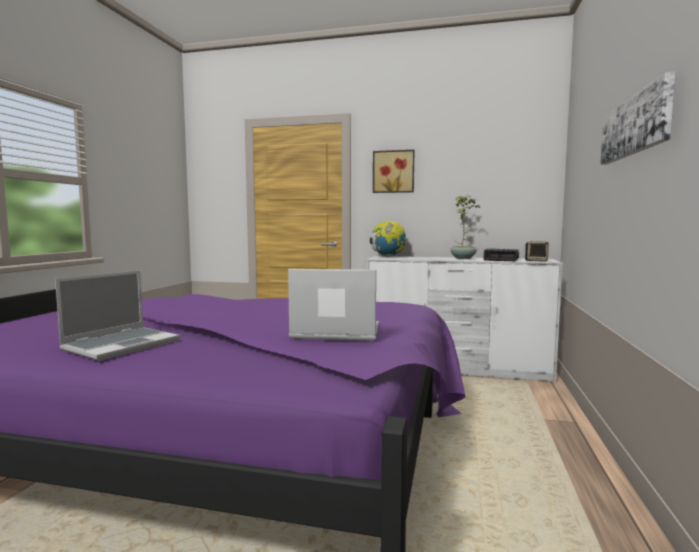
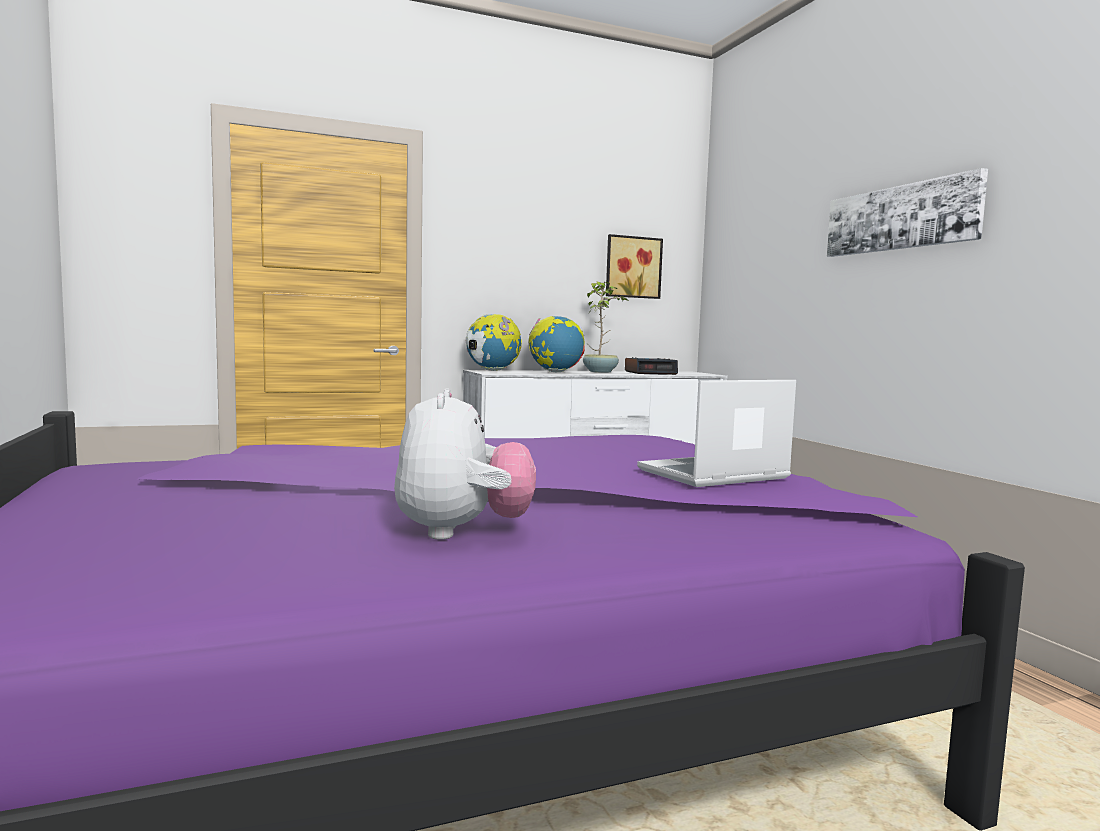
camera: 35 degrees left, 0 degrees up
laptop [55,271,180,361] -> plush toy [394,388,536,540]
picture [373,150,414,193] -> picture moved to [606,234,663,299]
speaker [525,241,549,261] -> none
none -> globe [529,316,585,372]

